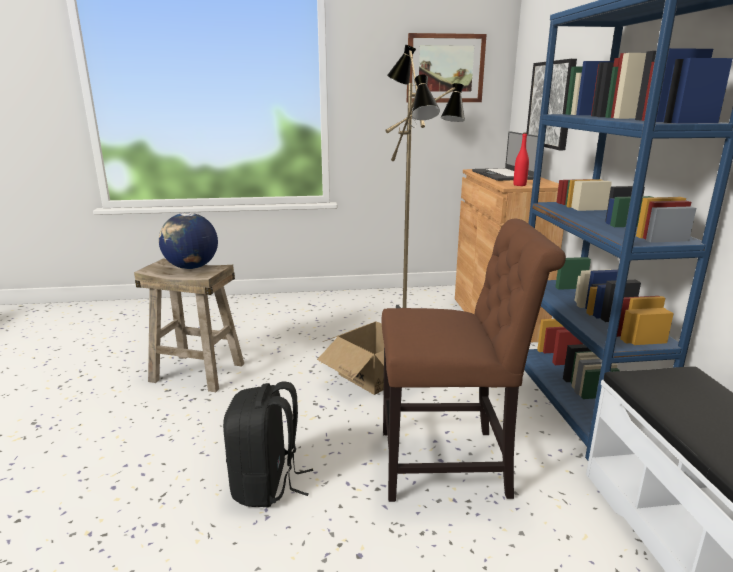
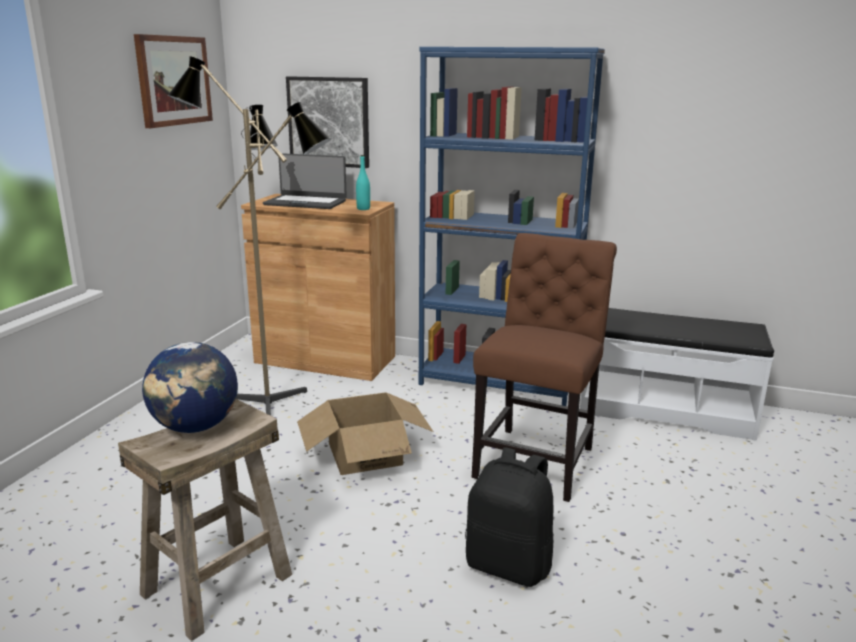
camera: 65 degrees left, 0 degrees up
red bottle [514,133,529,186] -> turquoise bottle [356,155,370,210]

